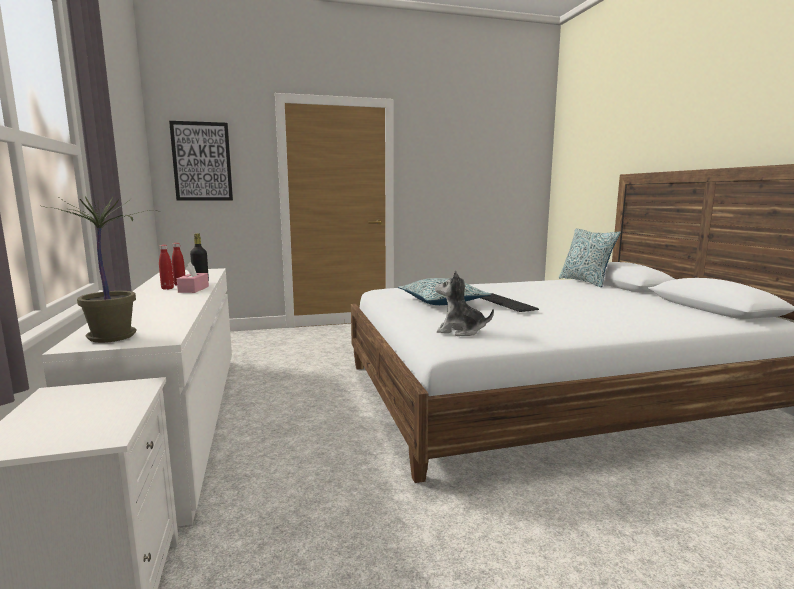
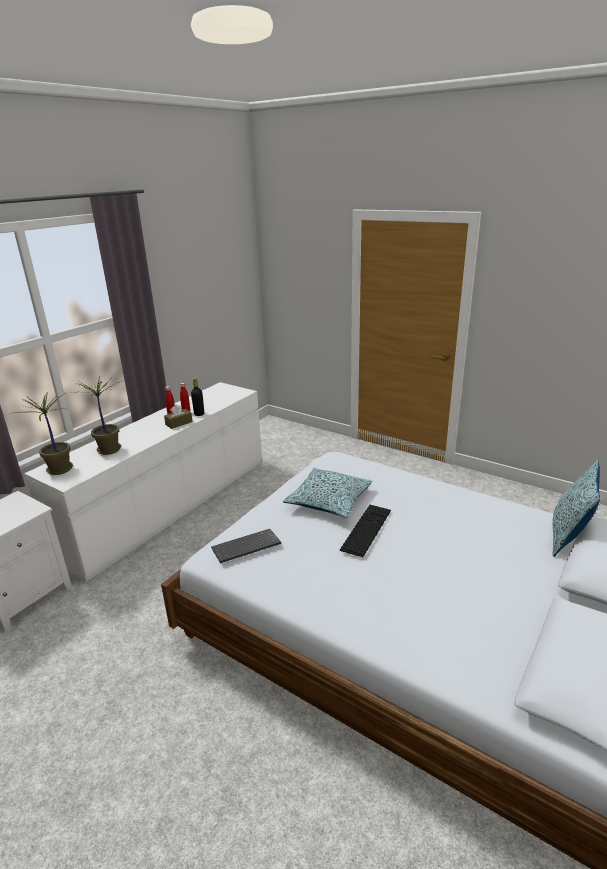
camera: 50 degrees right, 15 degrees up
picture [169,121,233,201] -> none
pink tissue box [177,262,209,293] -> brown tissue box [164,404,193,429]
plush toy [435,271,494,336] -> keyboard [211,529,281,563]
none -> potted plant [75,375,125,455]

